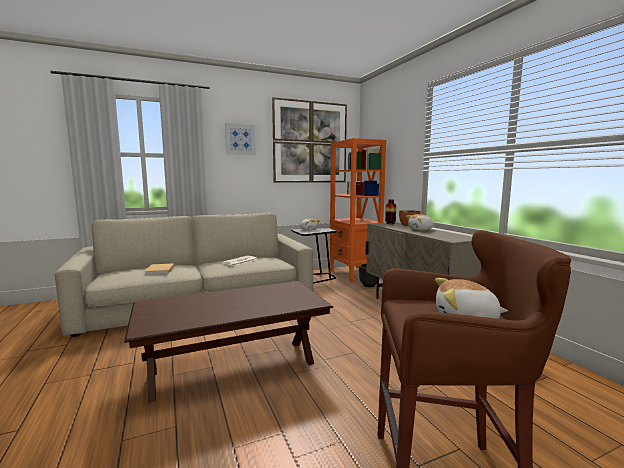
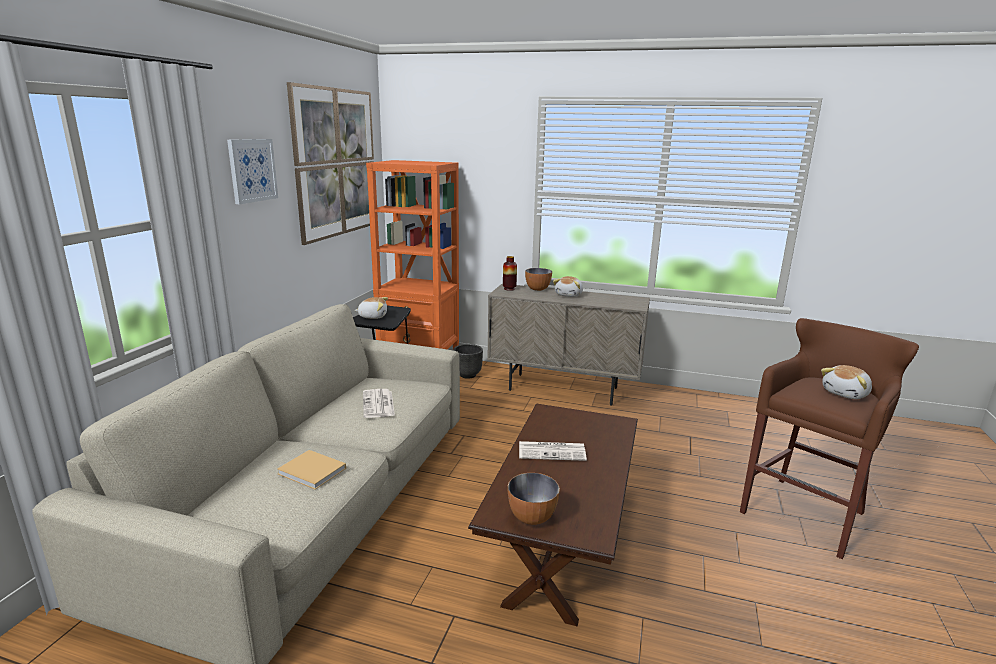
camera: 50 degrees left, 10 degrees up
none -> bowl [508,473,560,525]
none -> newspaper [519,441,587,461]

